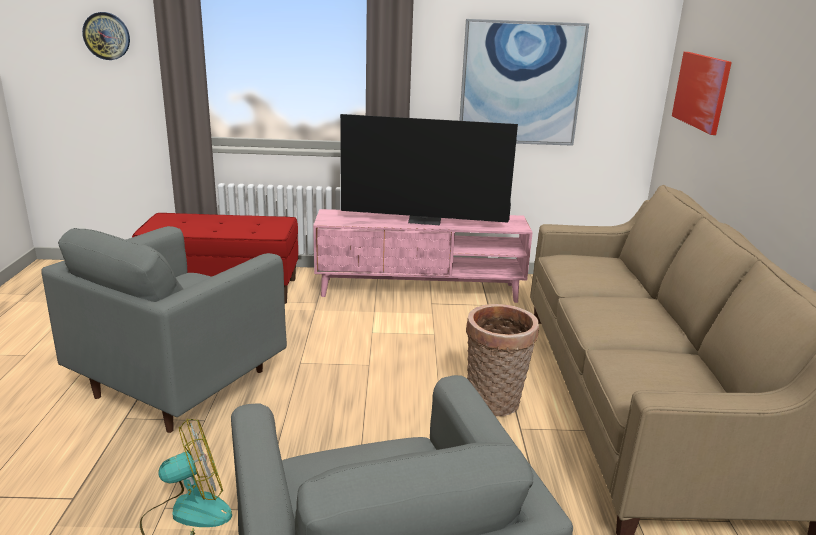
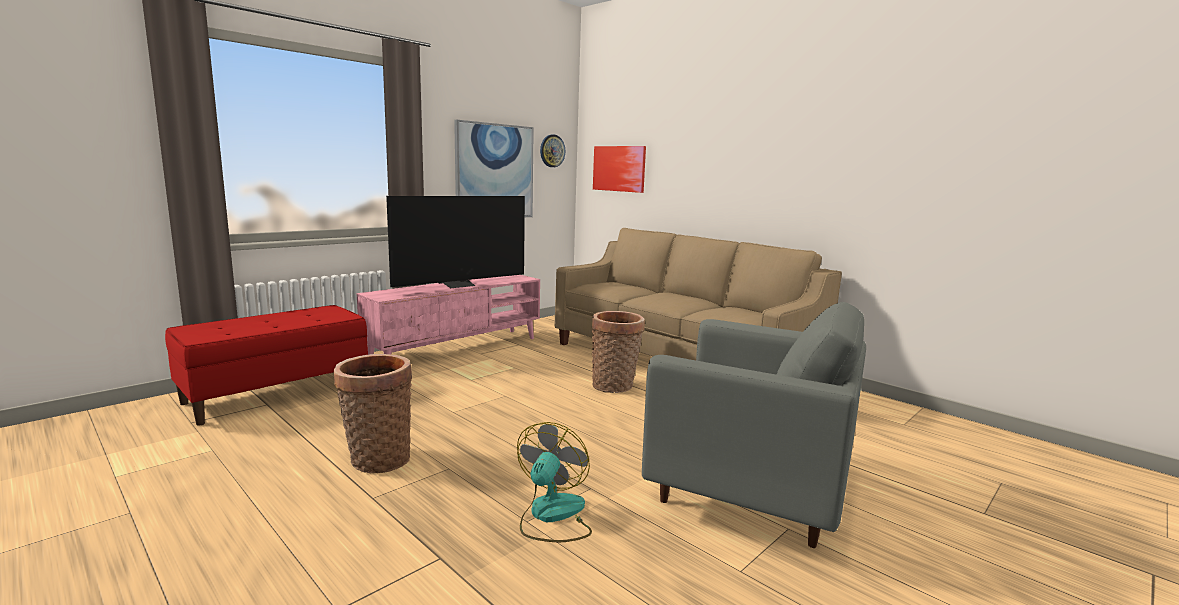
camera: 45 degrees left, 10 degrees down
grey armchair [41,226,287,433] -> basket [334,354,412,474]
wall clock [82,12,130,60] -> wall clock moved to [540,135,565,167]

